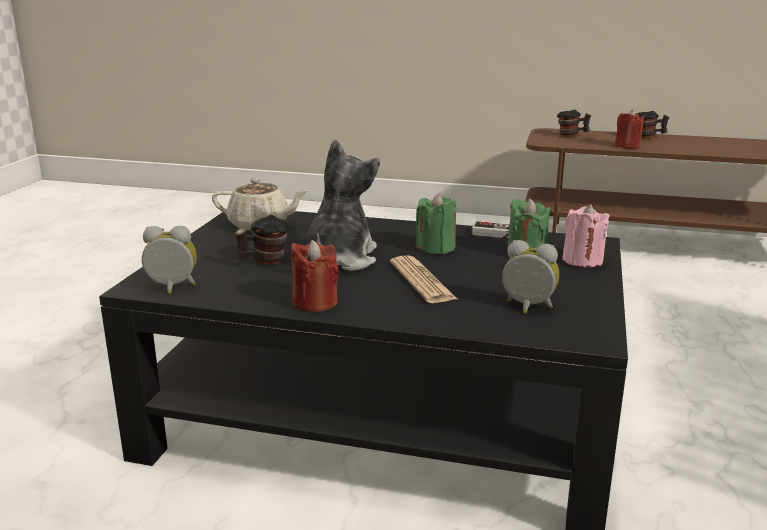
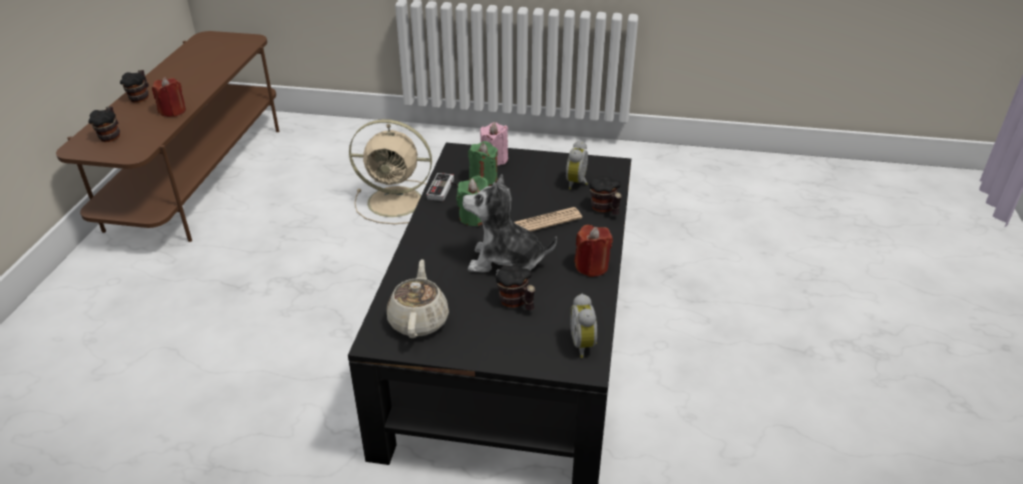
camera: 95 degrees left, 15 degrees up
none -> beige fan [349,119,432,224]
none -> mug [589,176,622,215]

